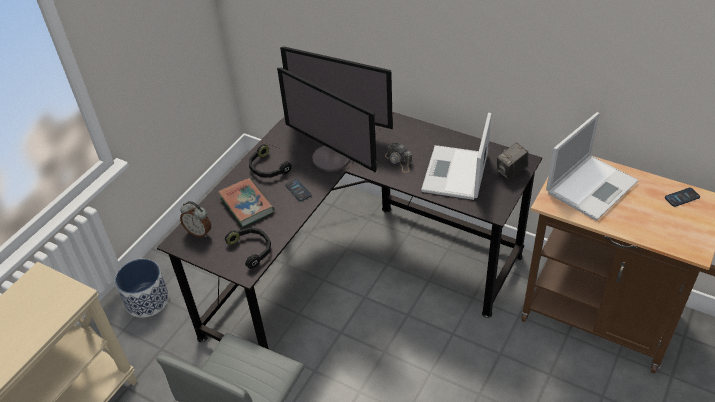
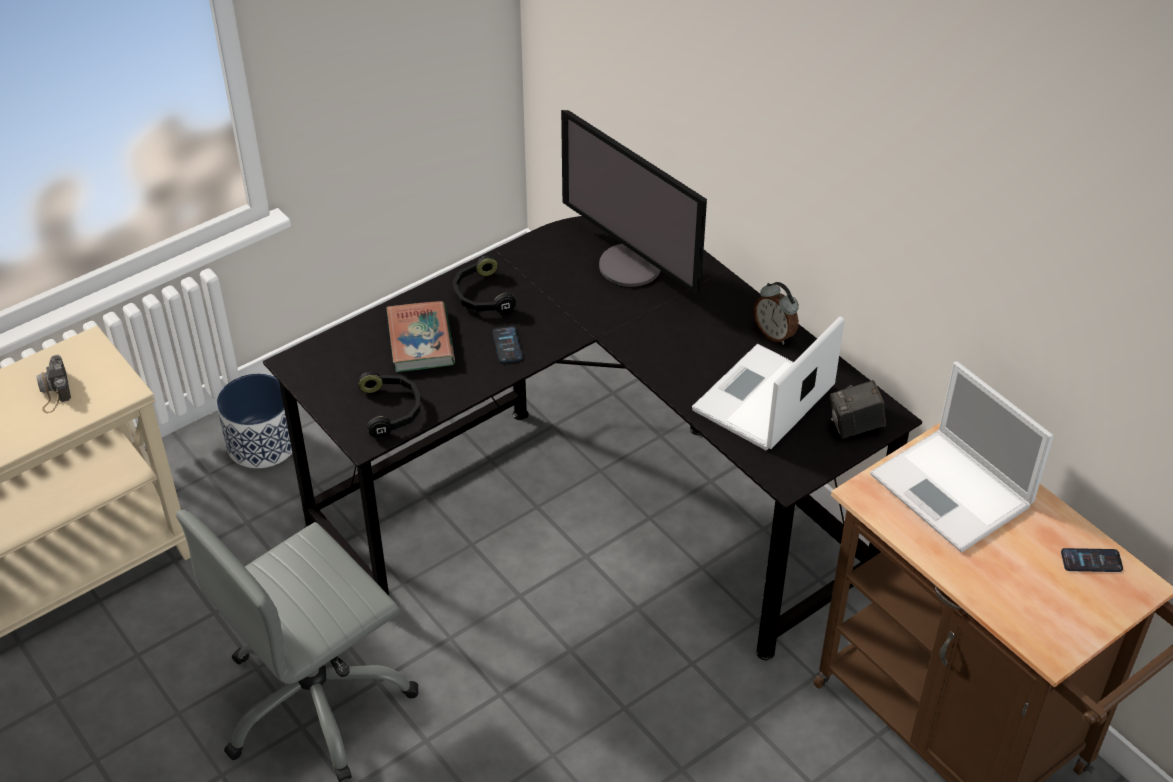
camera: 20 degrees right, 0 degrees up
alarm clock [180,201,211,238] -> alarm clock moved to [754,282,799,345]
monitor [277,68,377,173] -> none
camera [385,142,412,173] -> camera moved to [36,355,71,413]
laptop [546,112,638,221] -> laptop turned 75 degrees clockwise [870,361,1054,552]

